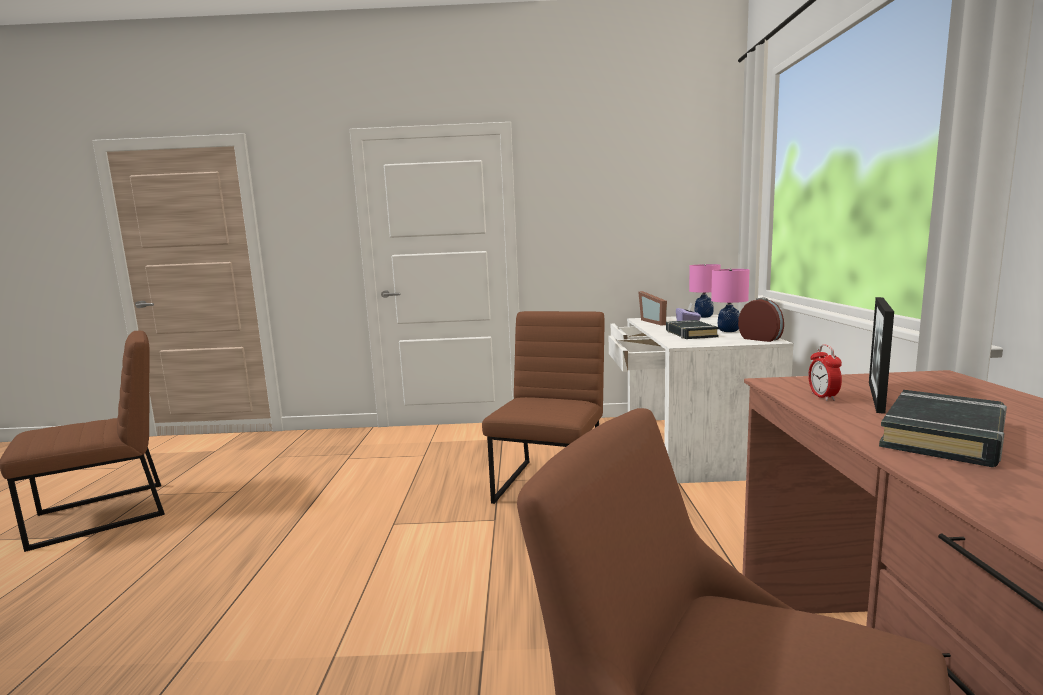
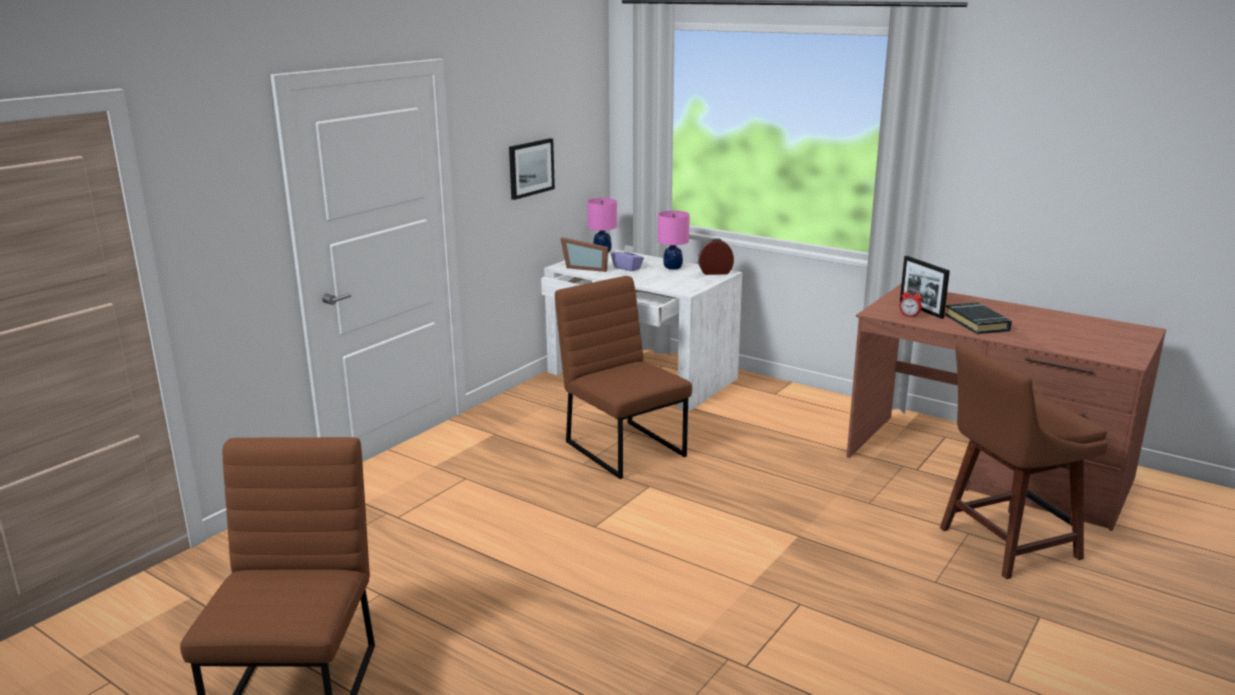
camera: 55 degrees left, 10 degrees up
black book [666,320,719,339] -> none
none -> picture [509,138,555,200]

